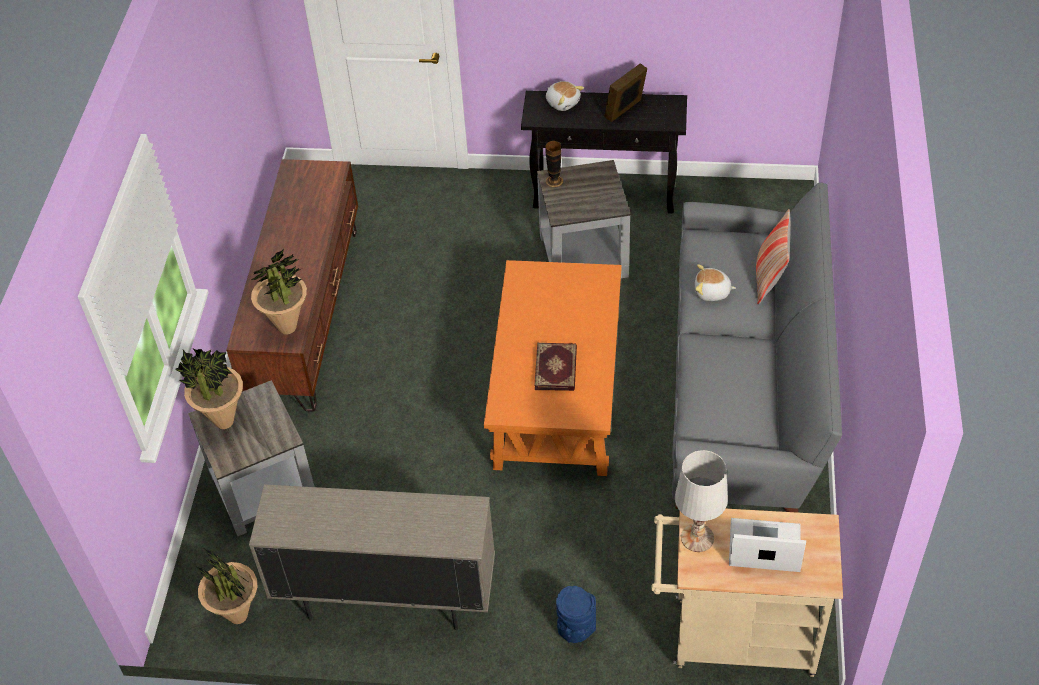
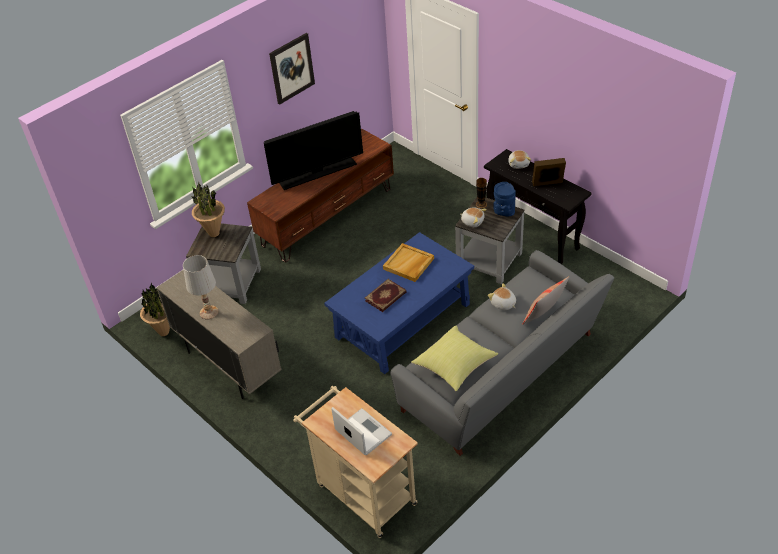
camera: 40 degrees right, 5 degrees down
potted plant [251,249,307,335] -> none
orange coffee table [484,260,622,476] -> blue coffee table [324,232,474,374]
blue vase [556,586,596,643] -> blue vase moved to [493,182,516,217]
white table lamp [675,450,728,552] -> white table lamp moved to [183,255,218,319]
none -> television [264,111,363,190]
none -> picture [269,33,315,105]
none -> beige tray [383,243,434,282]
none -> yellow pillow [411,326,498,391]
none -> plush toy [460,208,487,227]

